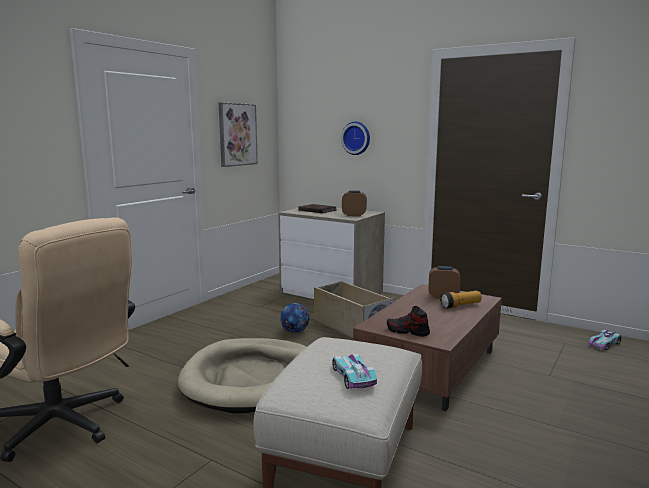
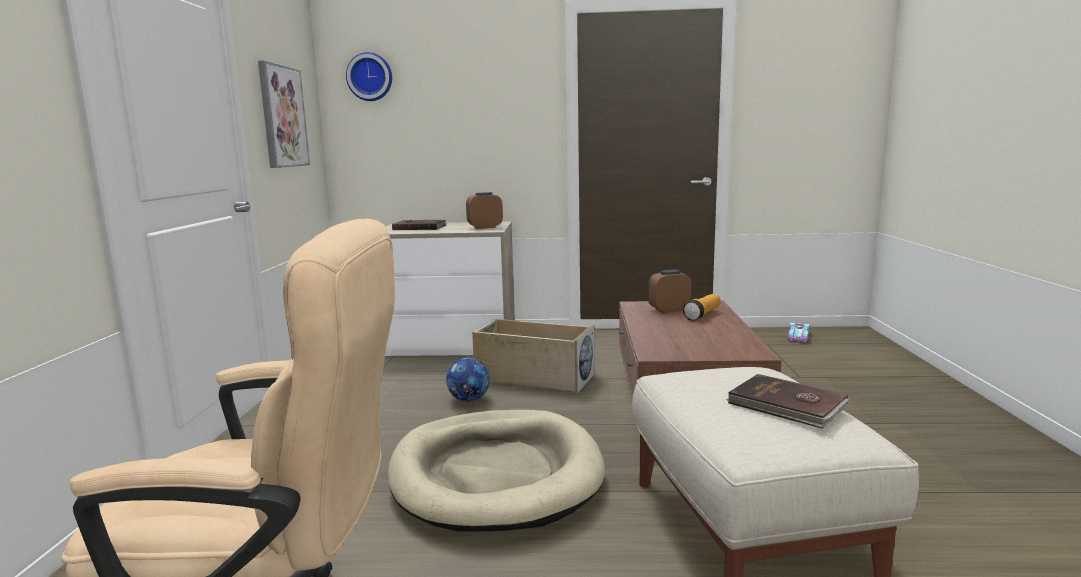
camera: 30 degrees left, 0 degrees up
toy car [333,354,377,389] -> brown book [726,374,849,429]
wall clock [341,121,370,155] -> wall clock moved to [346,52,392,101]
shoe [387,306,430,337] -> none

